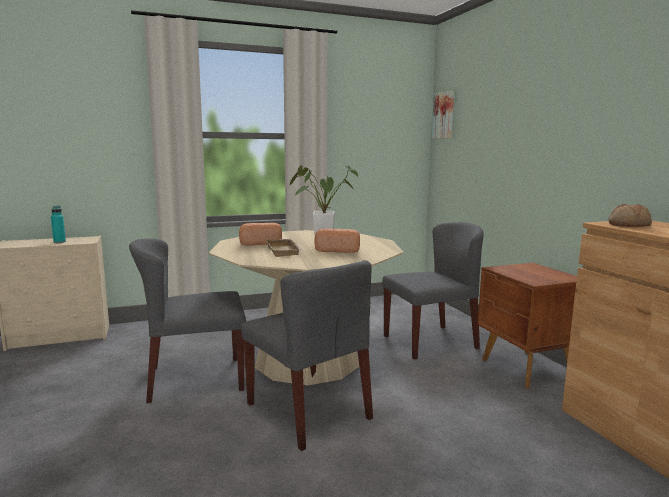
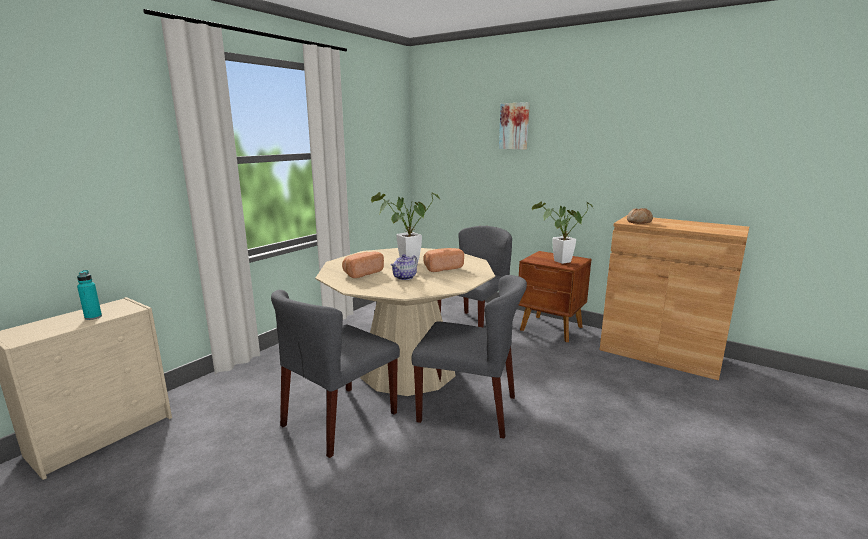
camera: 35 degrees left, 5 degrees up
beige tray [266,239,302,257] -> teapot [391,254,418,280]
picture [432,91,454,139] -> picture moved to [499,102,530,150]
none -> potted plant [532,201,593,264]

